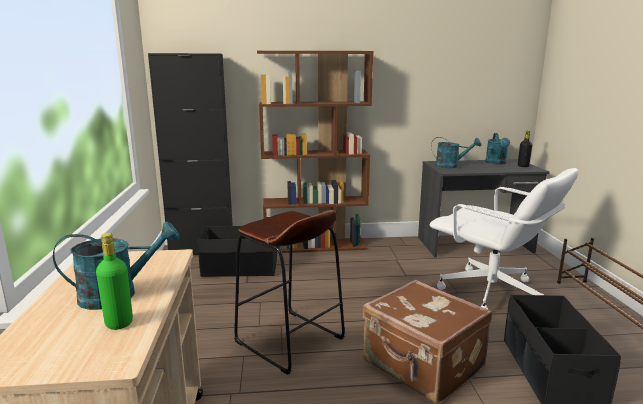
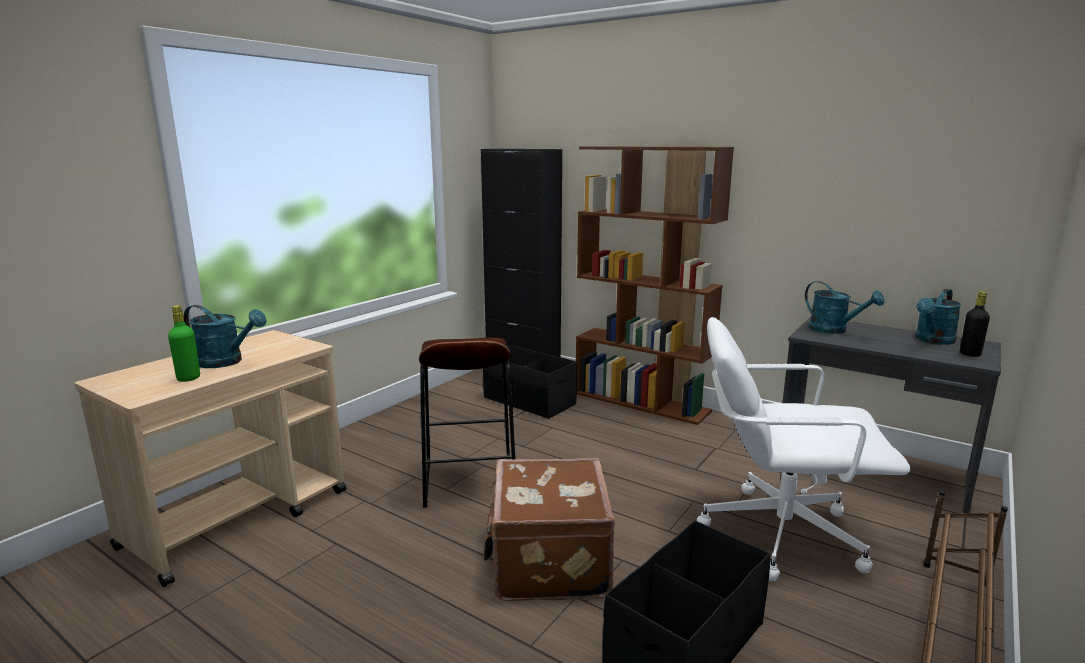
camera: 40 degrees right, 0 degrees up
white office chair [429,168,578,310] -> white office chair turned 105 degrees clockwise [697,317,910,582]

